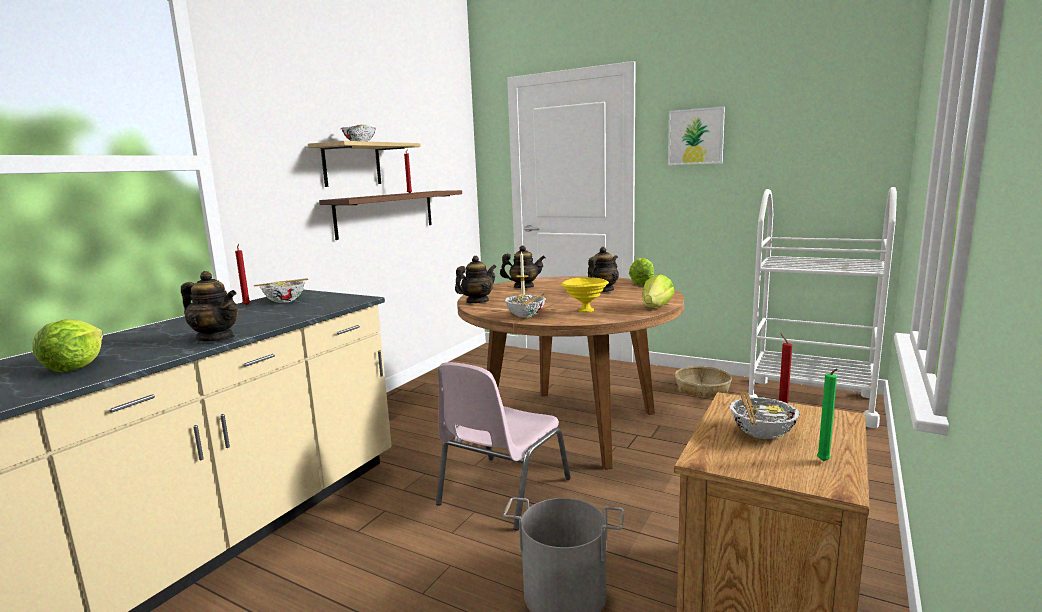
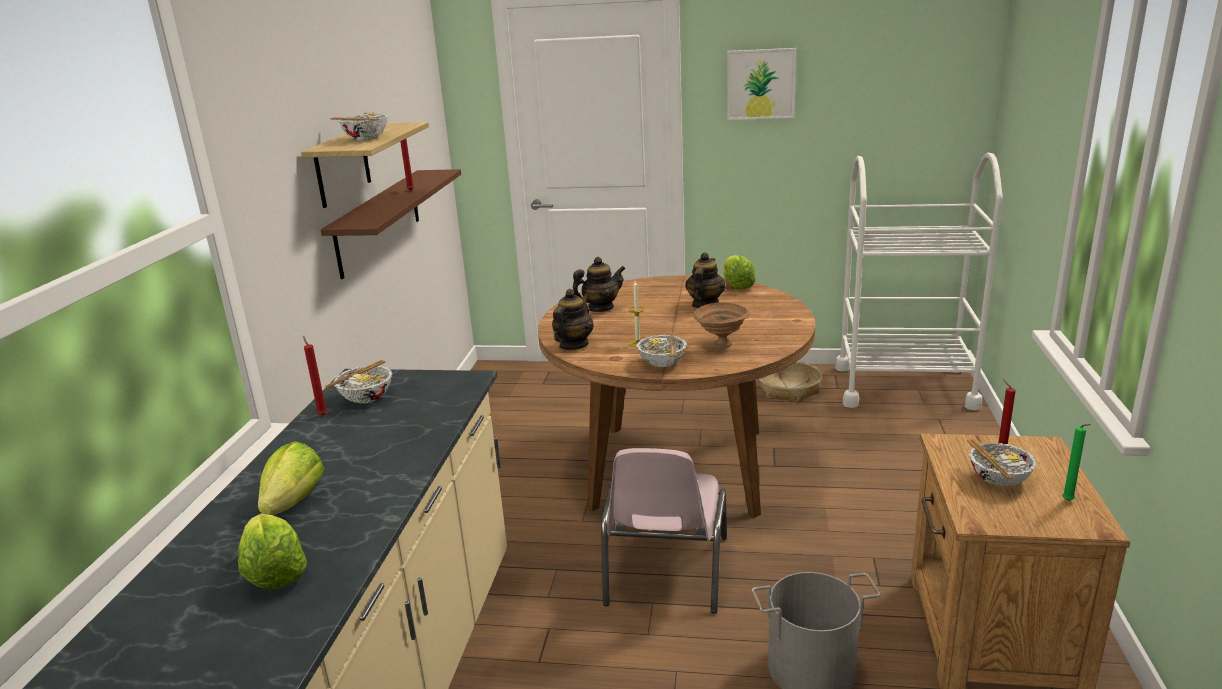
camera: 20 degrees left, 10 degrees up
teapot [181,271,238,341] -> none
yellow bowl [561,277,609,312] -> brown bowl [693,302,750,348]
lettuce [642,274,675,308] -> lettuce moved to [258,441,324,515]

